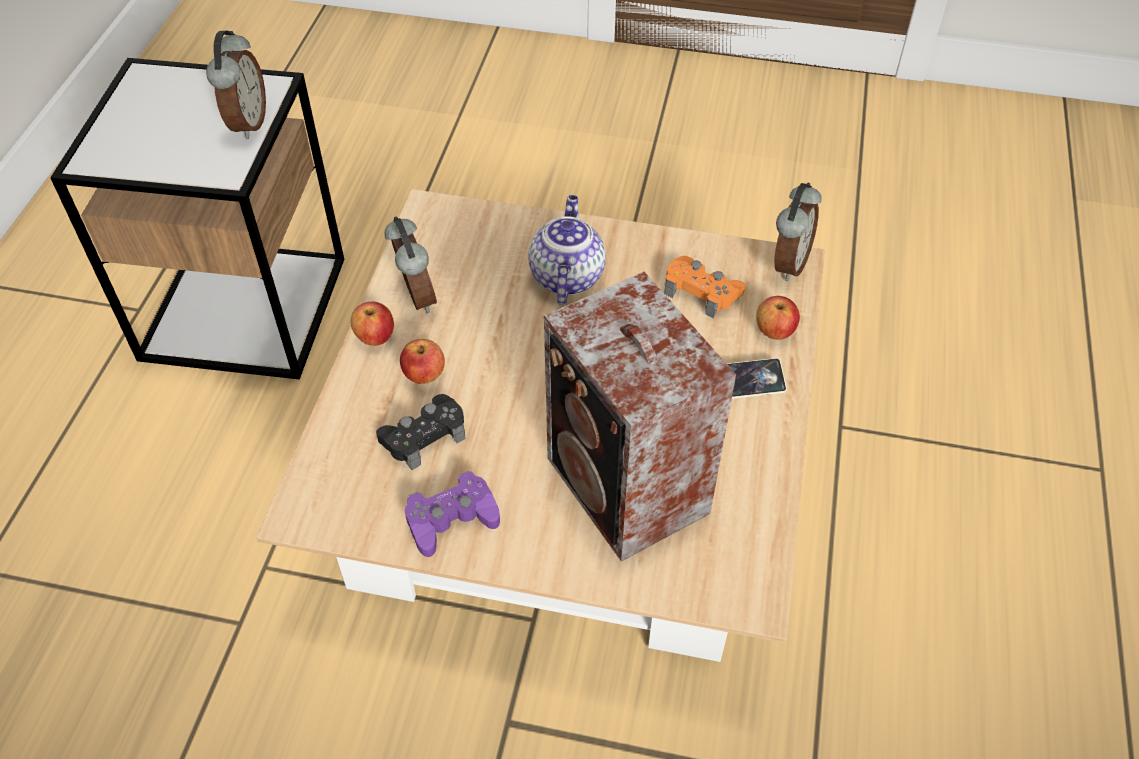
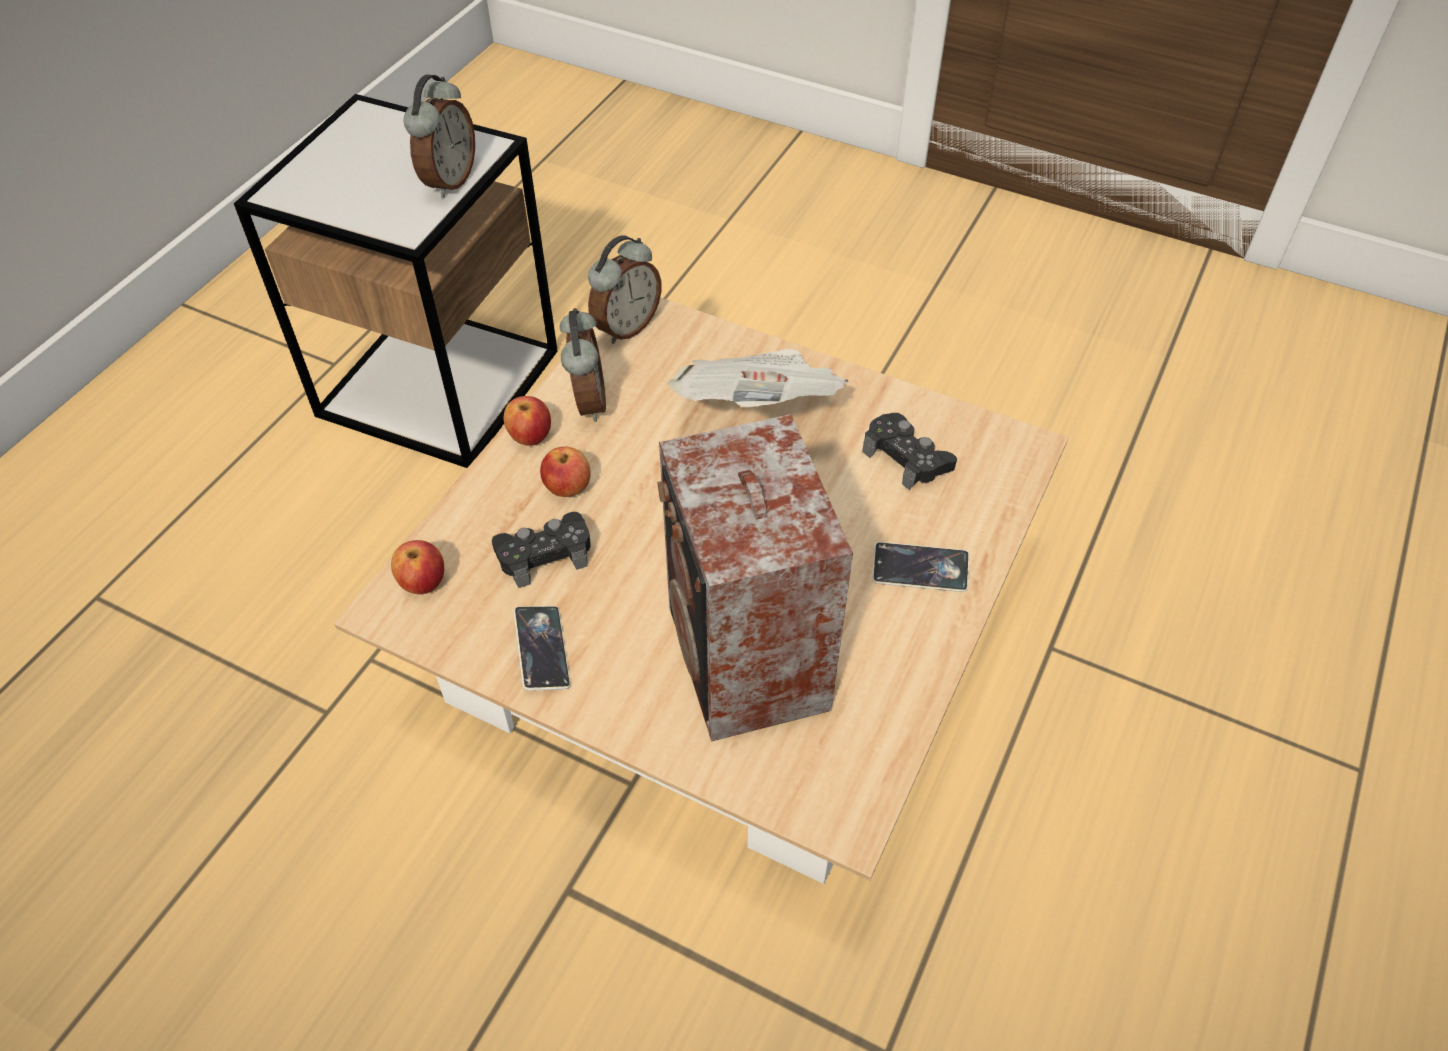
camera: 15 degrees right, 0 degrees up
purple game controller [405,471,500,557] -> phone [514,606,571,691]
teapot [528,195,606,305] -> newspaper [668,349,849,408]
orange game controller [664,256,745,318] -> black game controller [862,413,957,490]
apple [756,296,800,340] -> apple moved to [391,540,444,594]
alarm clock [774,183,822,281] -> alarm clock moved to [588,235,661,344]

